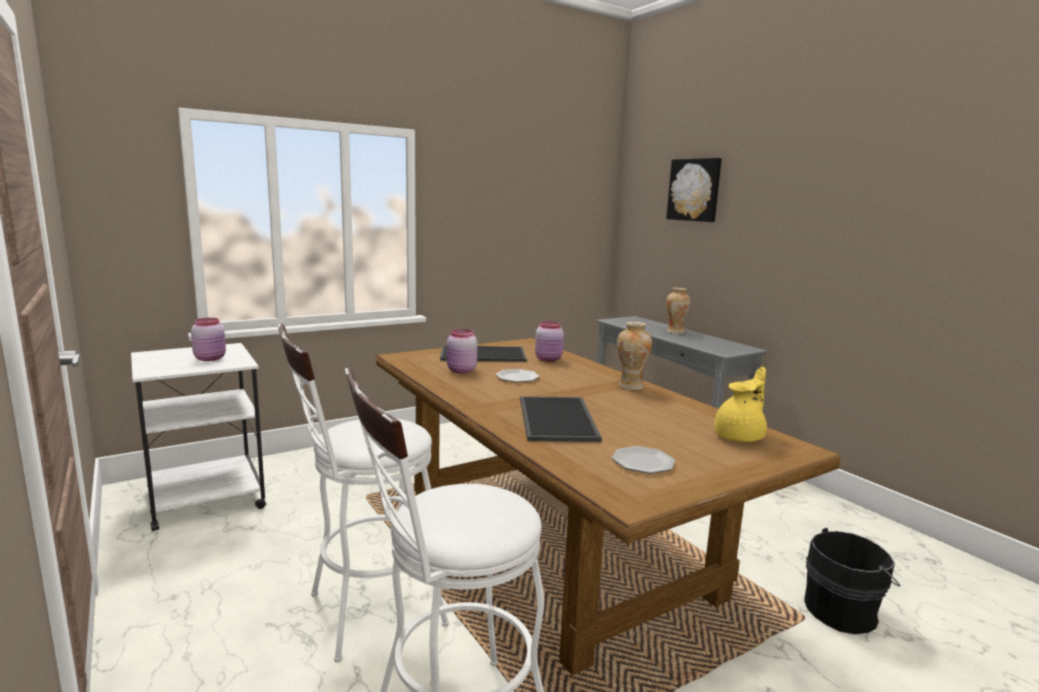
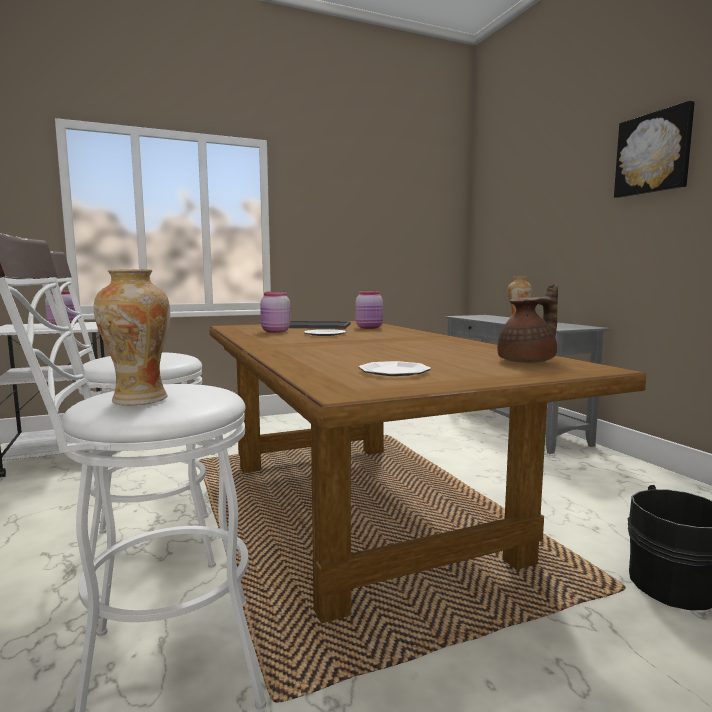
camera: 10 degrees right, 5 degrees down
tray [520,396,602,442] -> none
vase [617,322,652,390] -> vase moved to [94,269,170,406]
picture [666,158,722,222] -> picture moved to [614,101,695,198]
yellow teapot [714,367,767,442] -> brown teapot [497,284,558,363]

